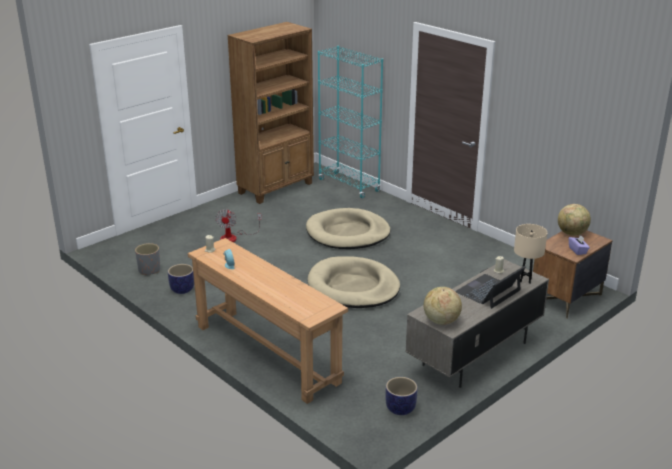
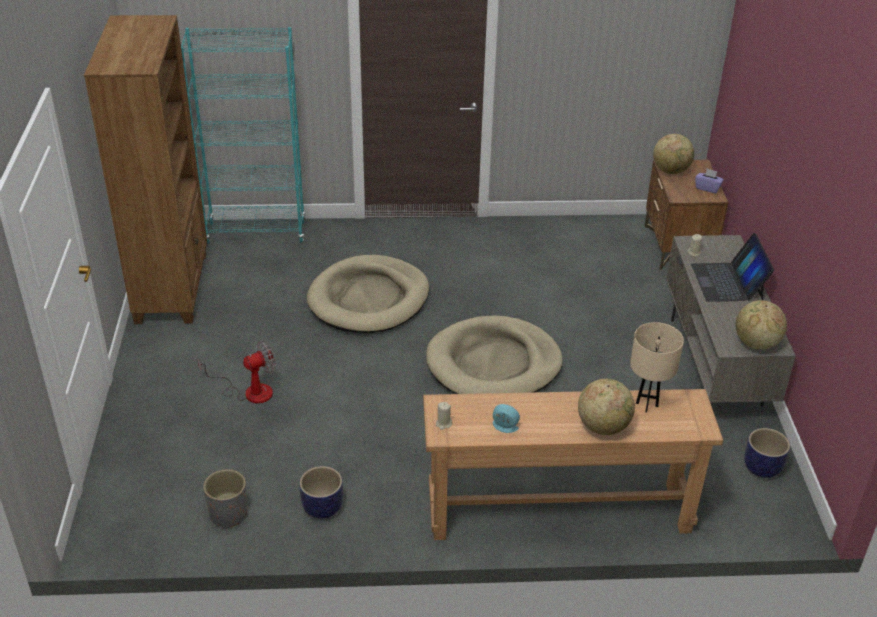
camera: 50 degrees left, 10 degrees up
fan [215,209,262,242] -> fan turned 75 degrees counterclockwise [197,341,276,403]
beige table lamp [514,224,548,284] -> beige table lamp moved to [630,322,684,413]
none -> globe [578,379,635,435]

